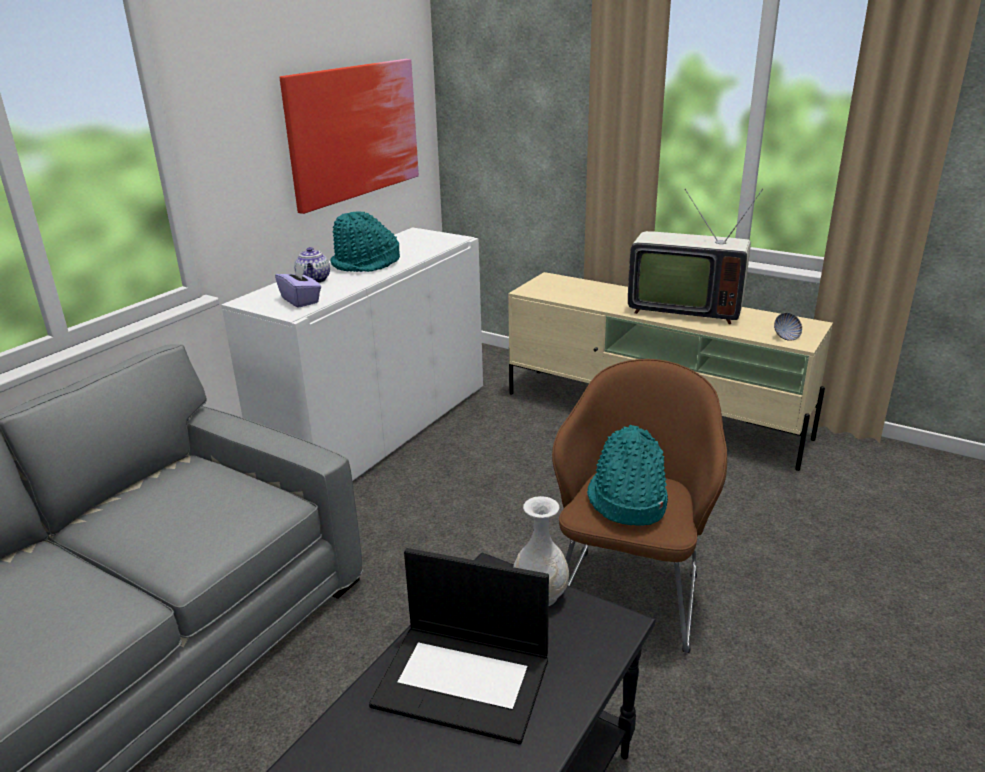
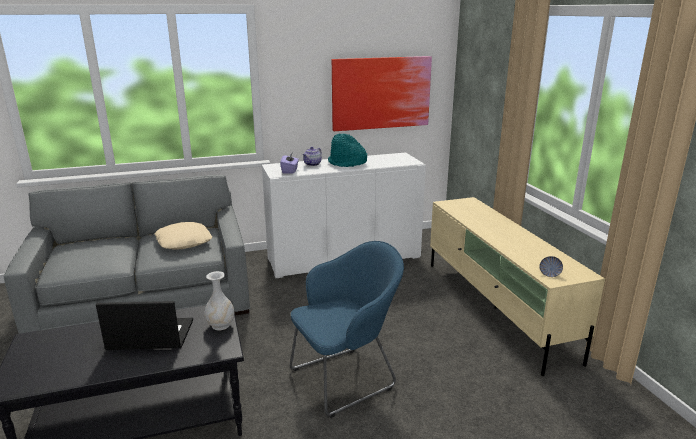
camera: 40 degrees right, 5 degrees down
laptop [369,548,549,745] -> laptop turned 120 degrees clockwise [96,301,193,350]
brown armchair [552,359,727,653] -> blue armchair [290,241,404,418]
turquoise hat [587,425,668,526] -> none
television [628,189,763,324] -> none
none -> beige pillow [154,222,212,250]

